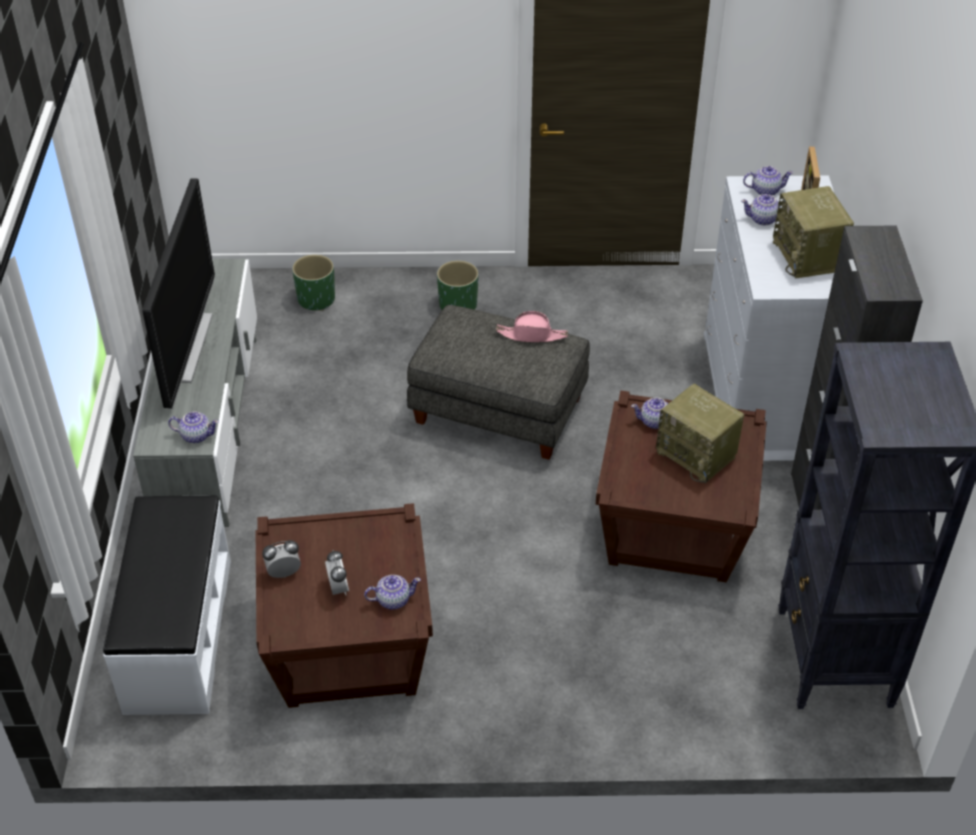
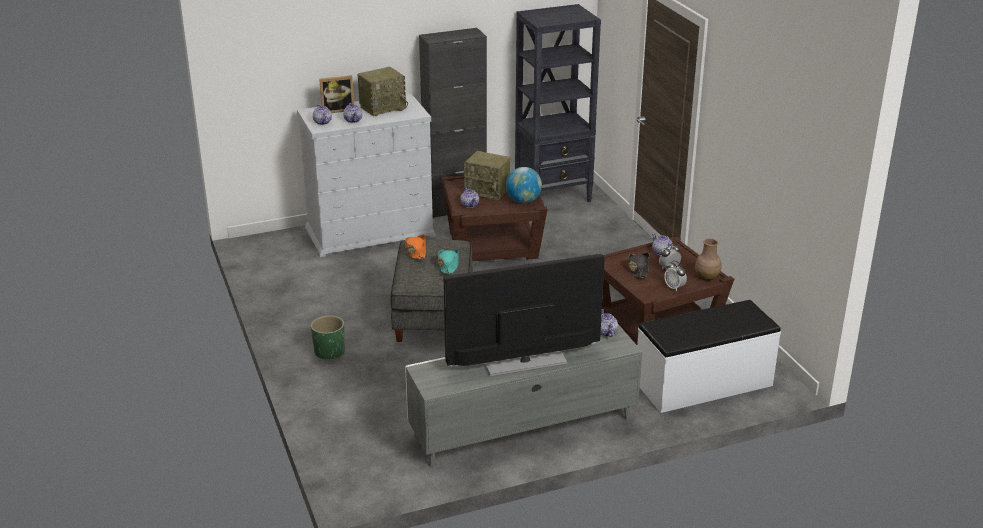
camera: 110 degrees left, 15 degrees down
green planter [292,254,335,311] -> none
pink hat [496,311,568,342] -> orange hat [405,235,426,259]
radio [656,384,744,483] -> radio turned 90 degrees clockwise [464,151,510,201]
none -> turquoise hat [438,249,459,274]
none -> globe [506,167,542,203]
none -> black hat [628,253,650,278]
none -> brown vase [695,238,721,281]

